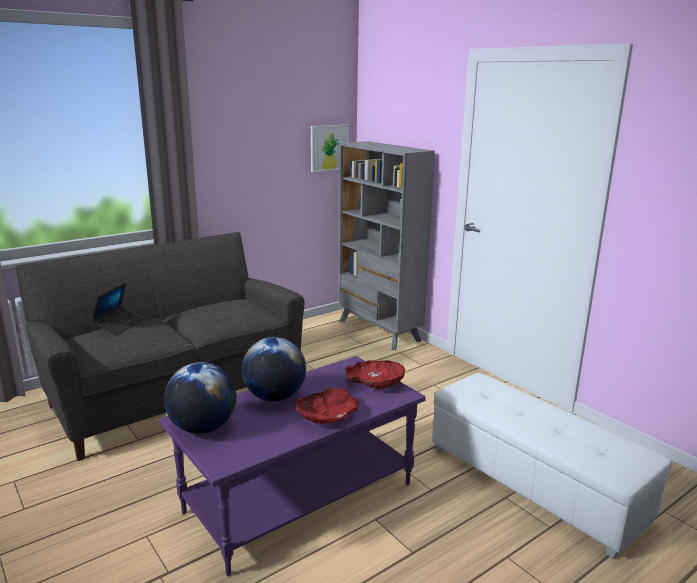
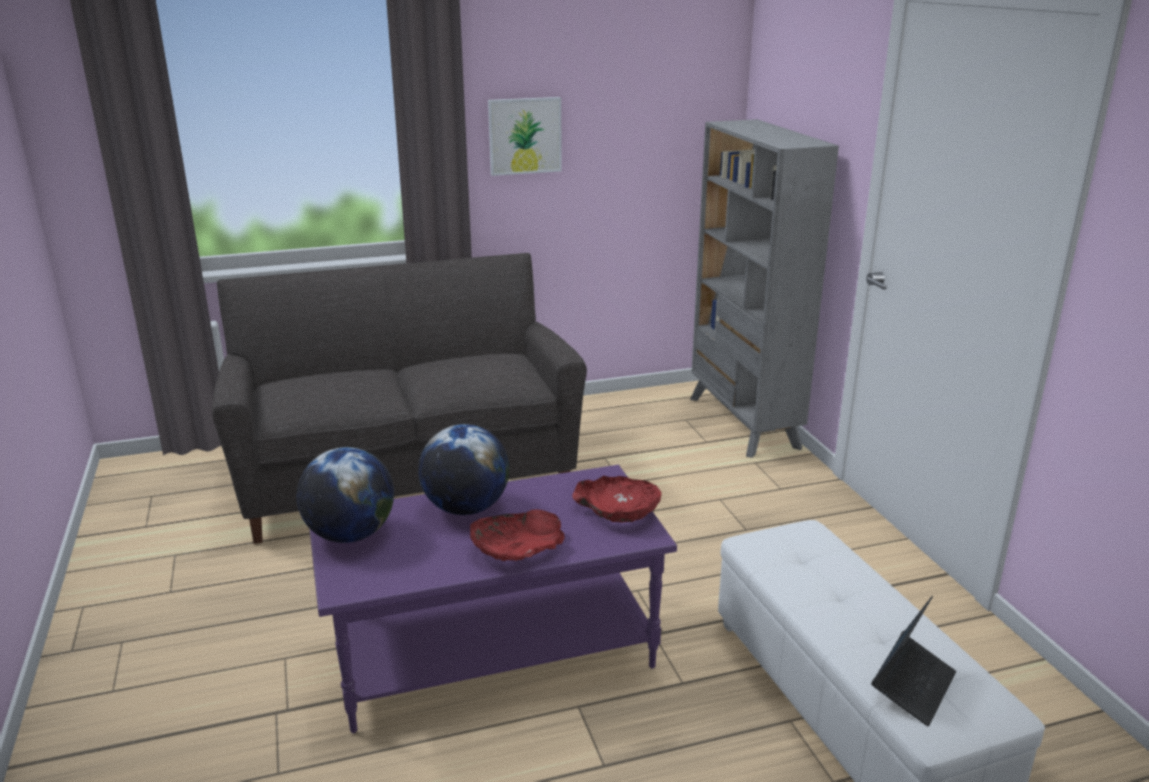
camera: 20 degrees right, 5 degrees up
laptop [92,282,144,335] -> laptop moved to [871,596,956,726]
picture [311,125,349,172] -> picture moved to [488,97,562,176]

